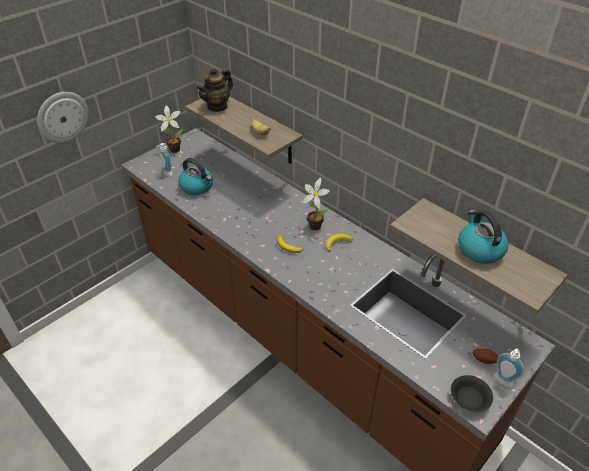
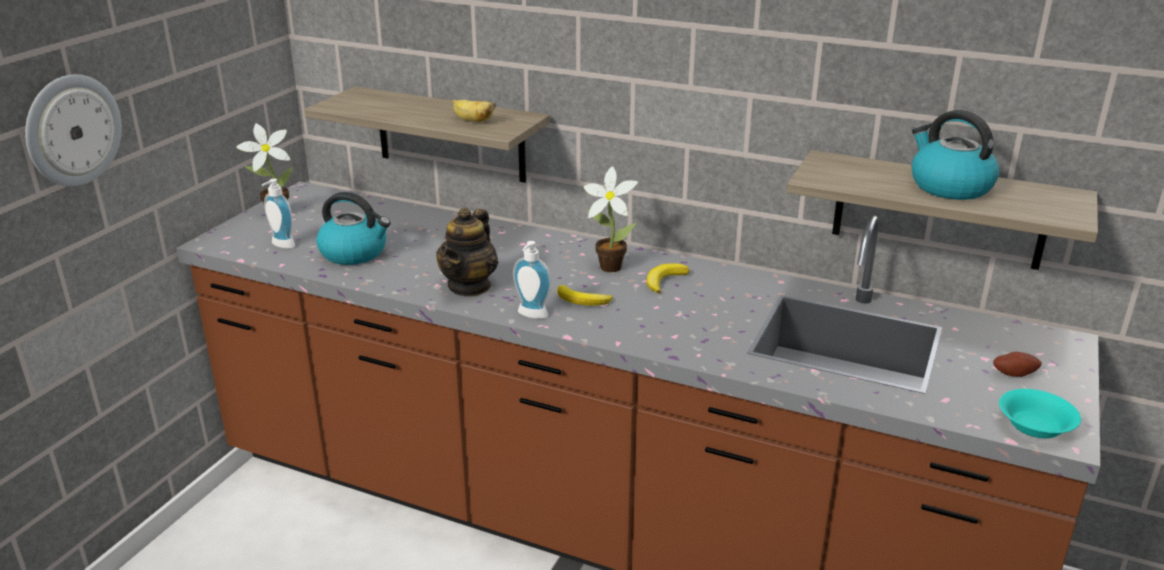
camera: 20 degrees left, 15 degrees down
teapot [196,68,233,112] -> teapot moved to [436,207,498,297]
black bowl [451,375,493,412] -> turquoise bowl [999,389,1081,438]
soap dispenser [494,349,524,388] -> soap dispenser moved to [513,241,551,319]

